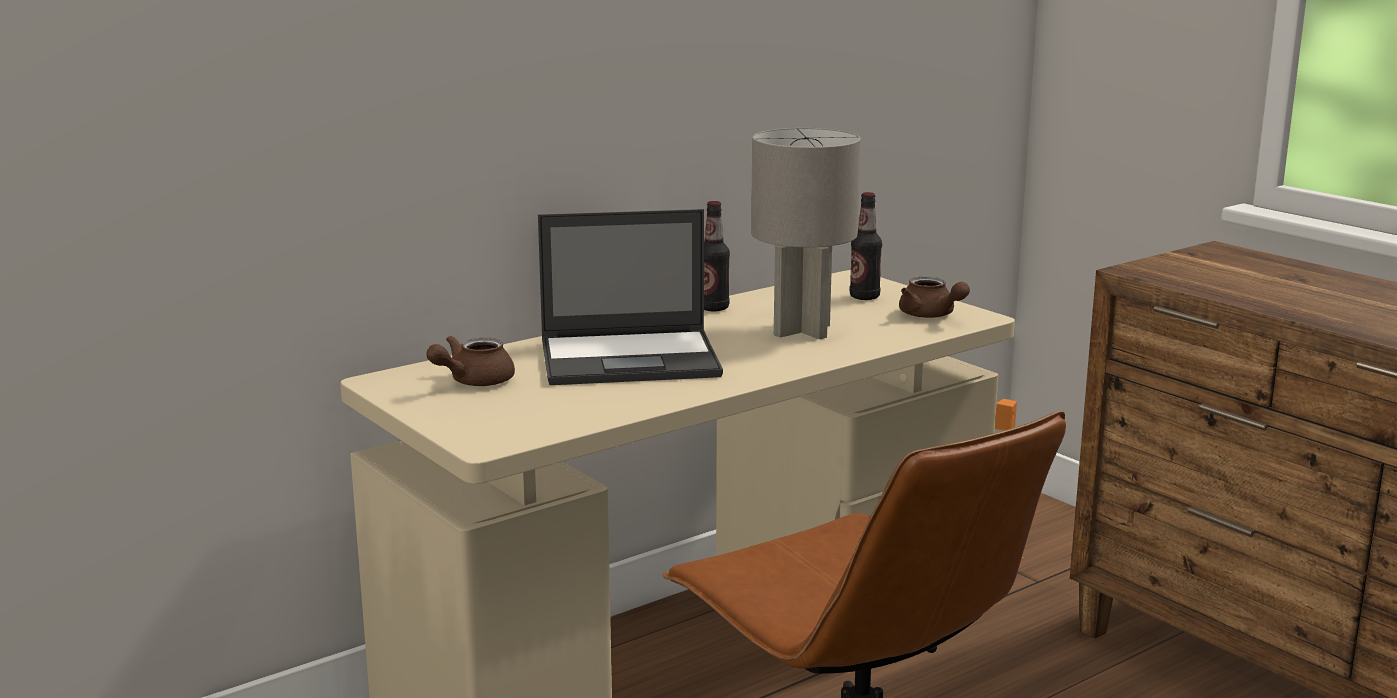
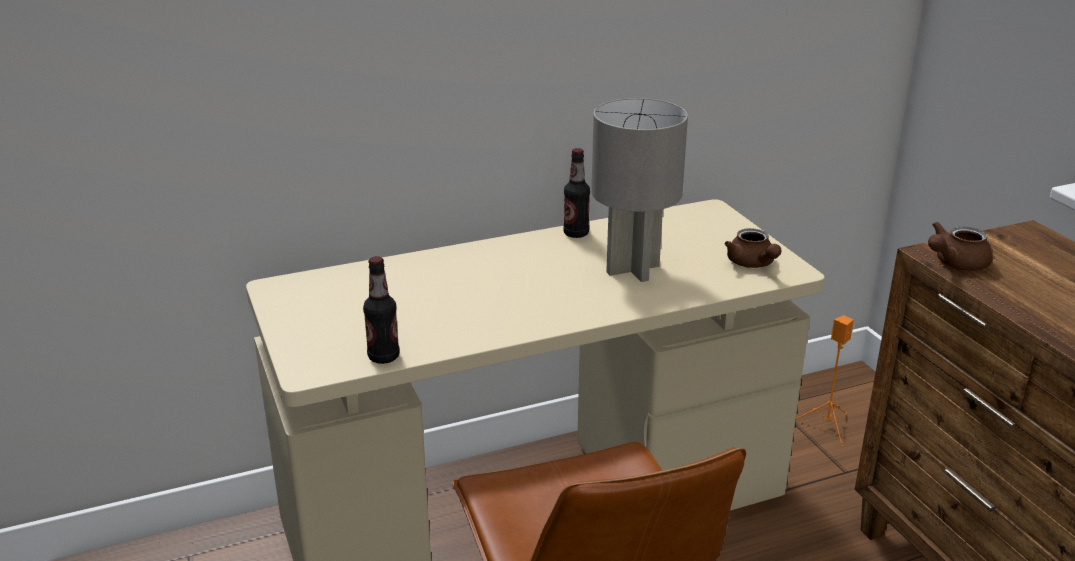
camera: 15 degrees right, 10 degrees up
brown teapot [426,336,515,386] -> brown teapot moved to [928,222,993,271]
laptop [538,209,723,385] -> none
bottle [850,192,882,300] -> bottle moved to [363,256,399,364]

